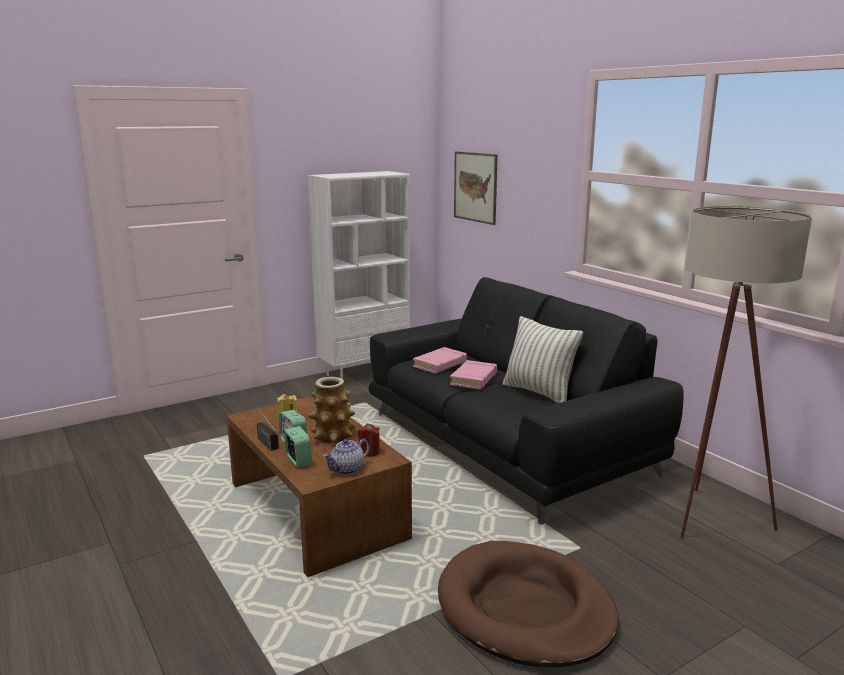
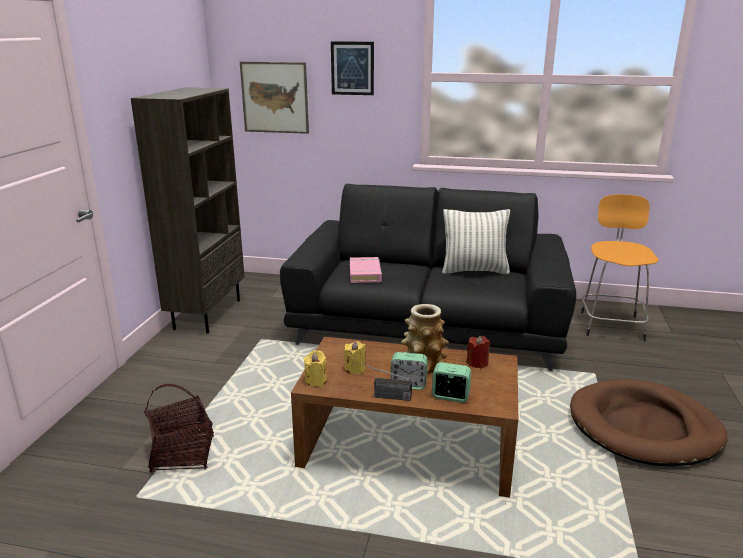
camera: 45 degrees left, 5 degrees up
white bookcase [308,171,411,379] -> brown bookcase [131,87,245,333]
teapot [323,439,370,475] -> none
pink book [450,360,497,389] -> none
beige floor lamp [680,206,812,538] -> orange stool [581,194,659,341]
none -> basket [144,384,214,473]
none -> yellow candle [304,350,327,387]
none -> picture [331,41,374,95]

